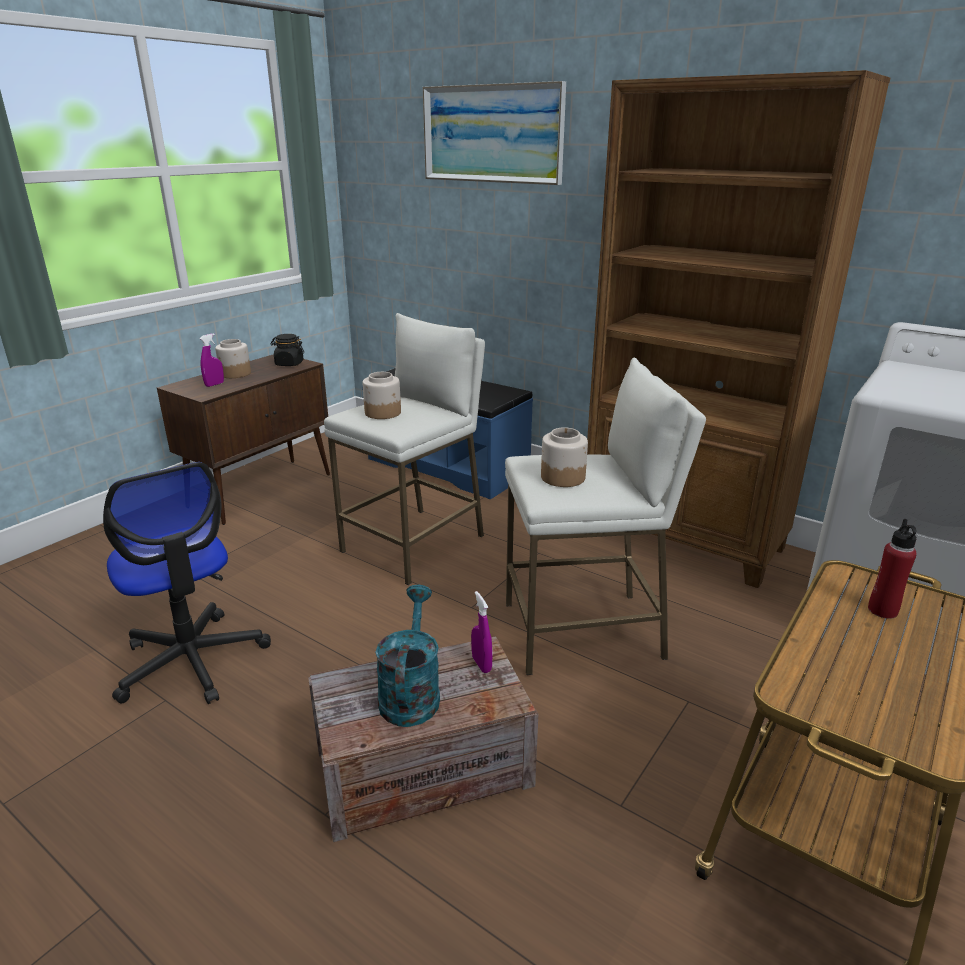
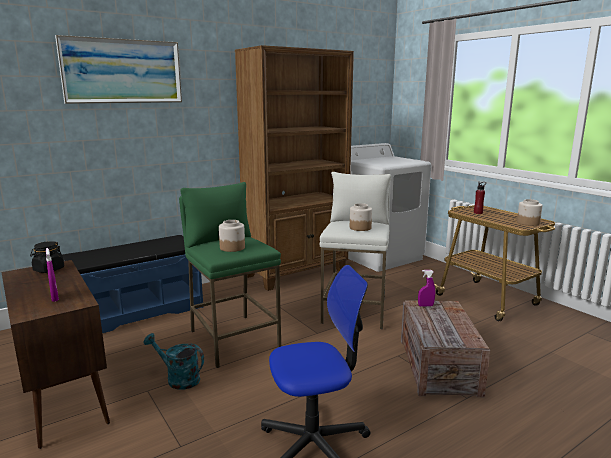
camera: 70 degrees left, 10 degrees down
jar [215,339,251,378] -> jar moved to [517,199,543,226]
white stool [324,313,485,585] -> green stool [179,182,281,368]
turquoise watering can [375,585,440,727] -> turquoise watering can moved to [143,333,204,390]

